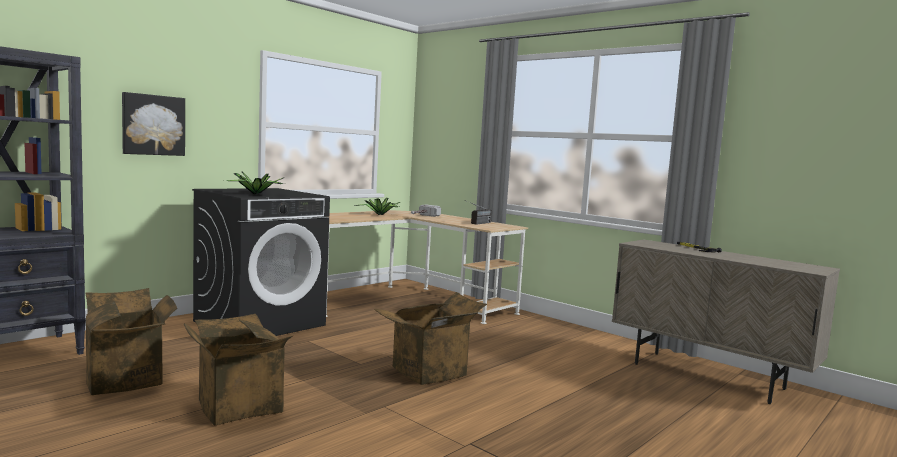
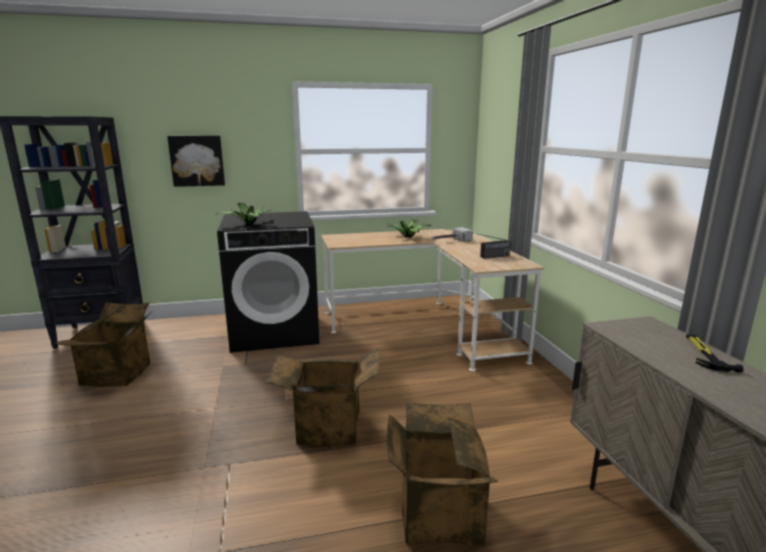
camera: 35 degrees right, 10 degrees up
cardboard box [184,314,293,425] -> cardboard box moved to [387,402,498,546]

